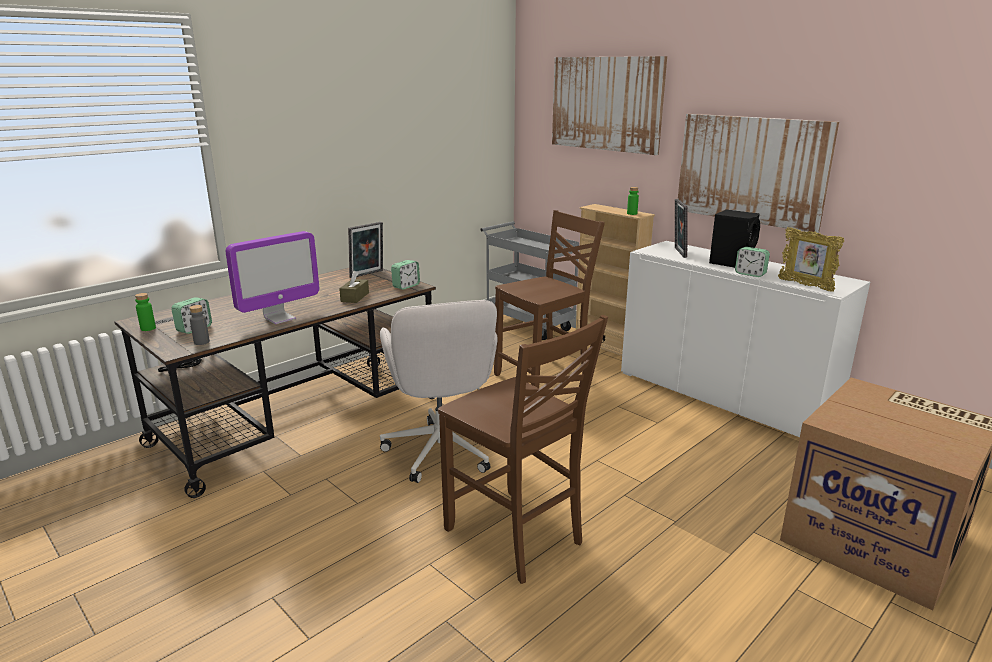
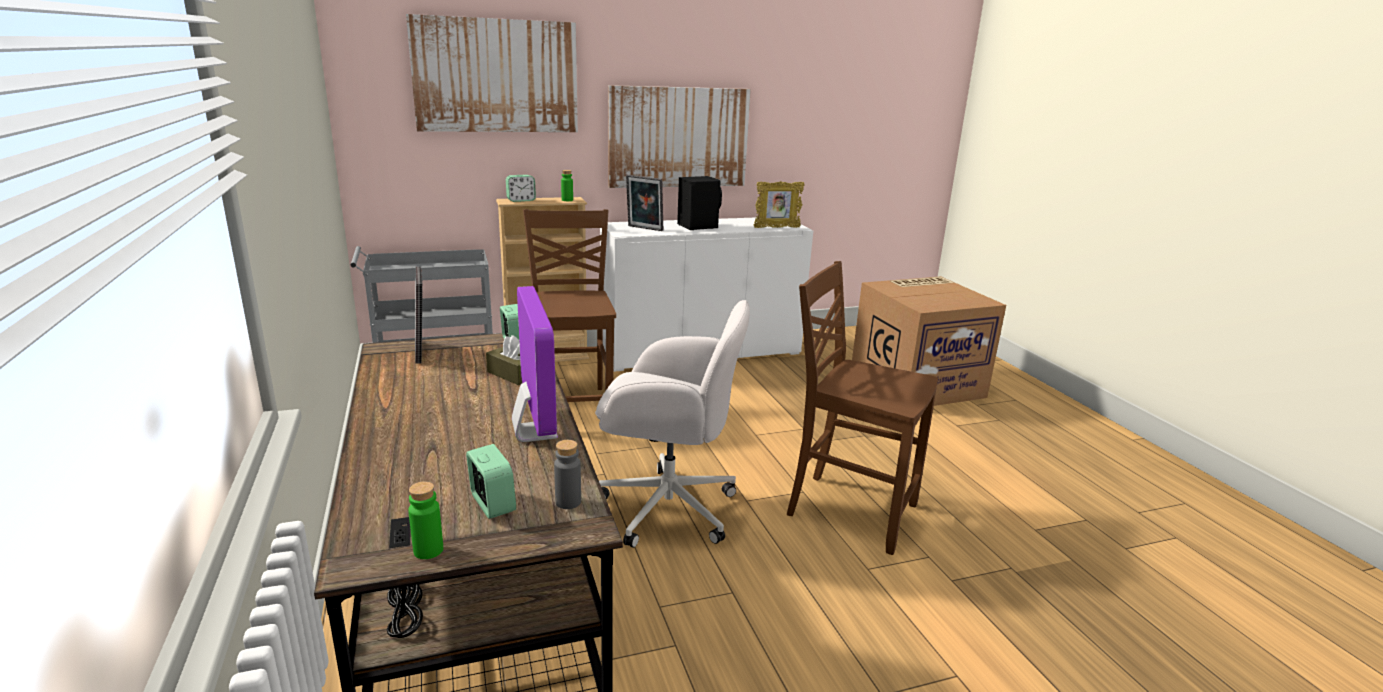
camera: 65 degrees left, 0 degrees up
brown chair [438,315,608,584] -> brown chair turned 135 degrees counterclockwise [787,261,938,555]
alarm clock [735,247,770,277] -> alarm clock moved to [506,175,536,202]

